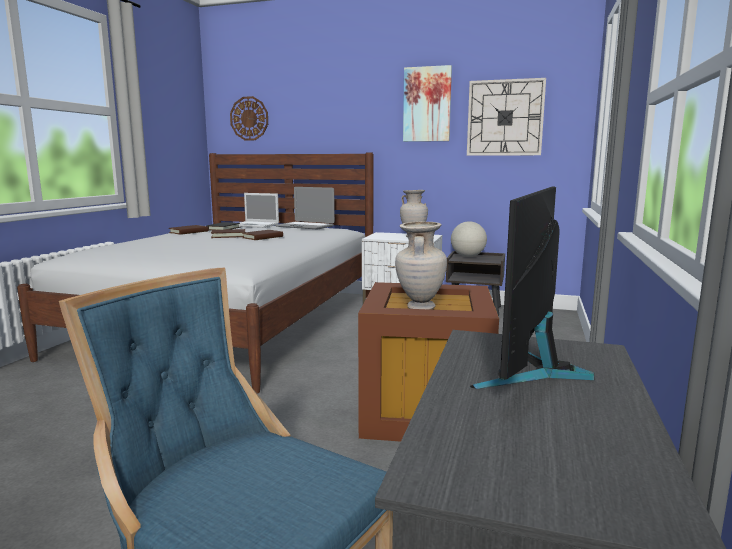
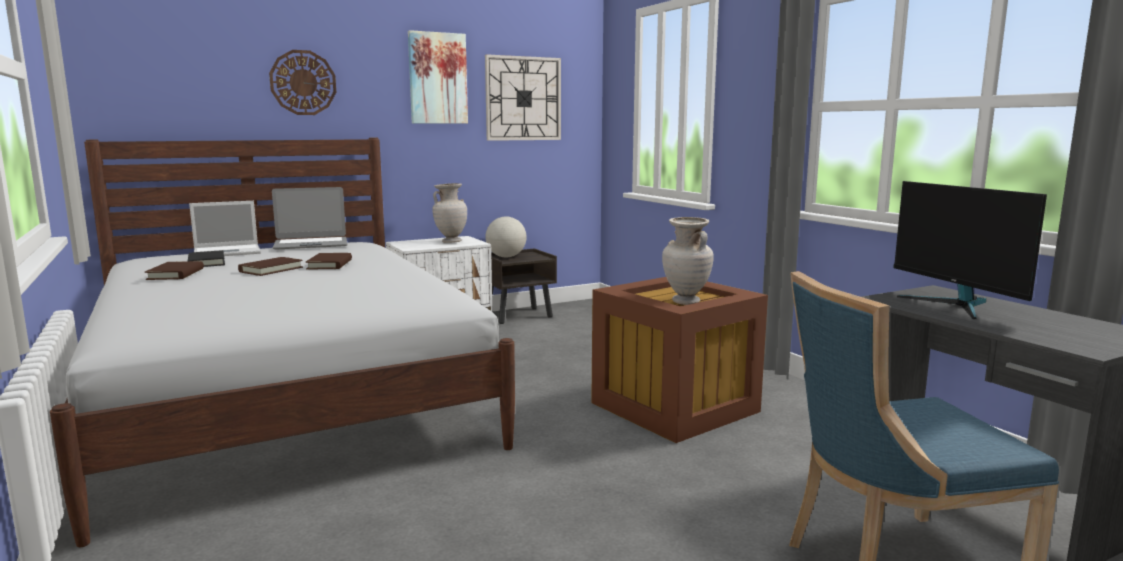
camera: 45 degrees left, 0 degrees up
wall clock [230,96,268,140] -> wall clock moved to [269,50,336,115]

